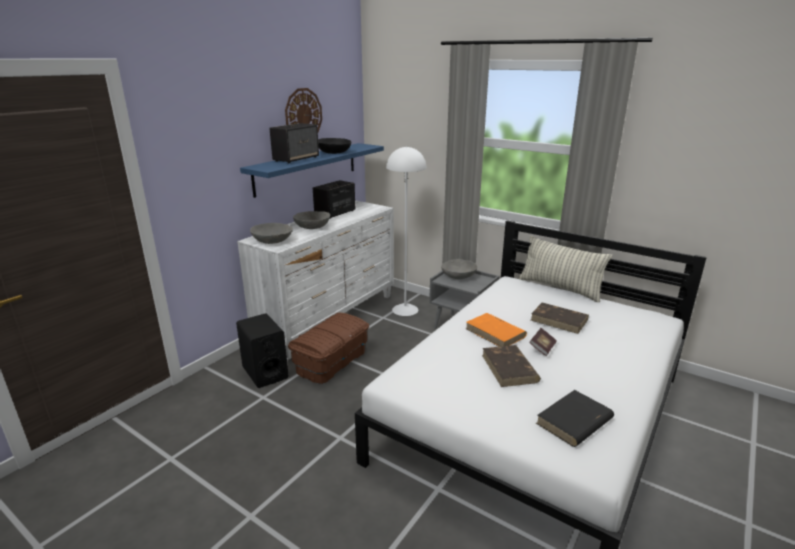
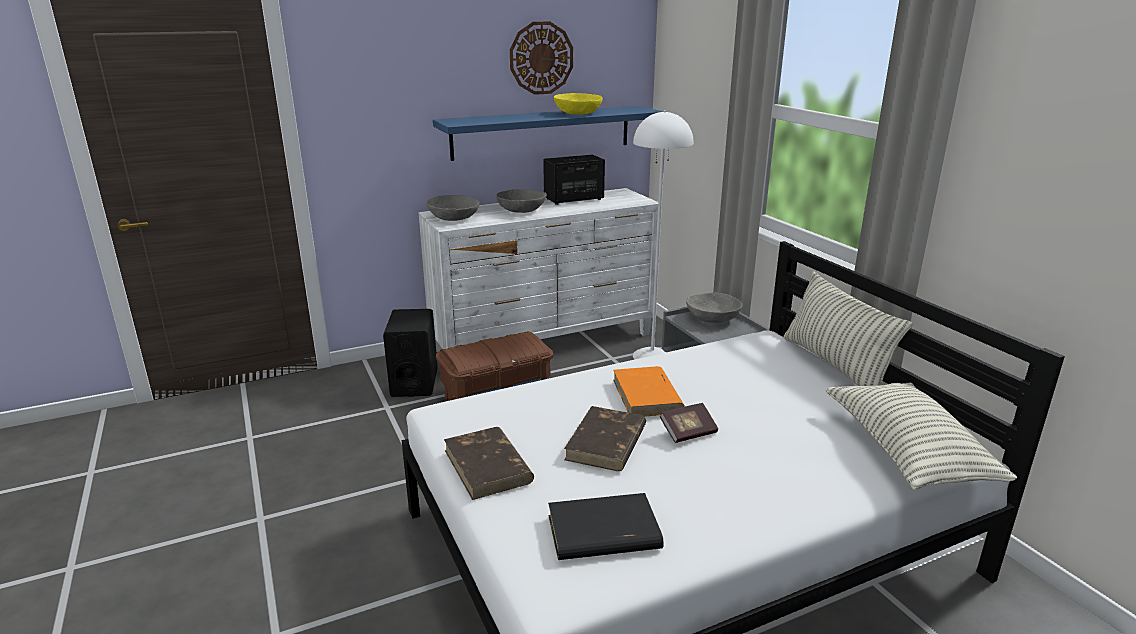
camera: 30 degrees right, 0 degrees up
speaker [269,123,319,163] -> none
black bowl [318,138,351,154] -> yellow bowl [554,93,602,115]
brown book [531,302,589,334] -> brown book moved to [444,427,534,500]
none -> pillow [826,383,1017,491]

